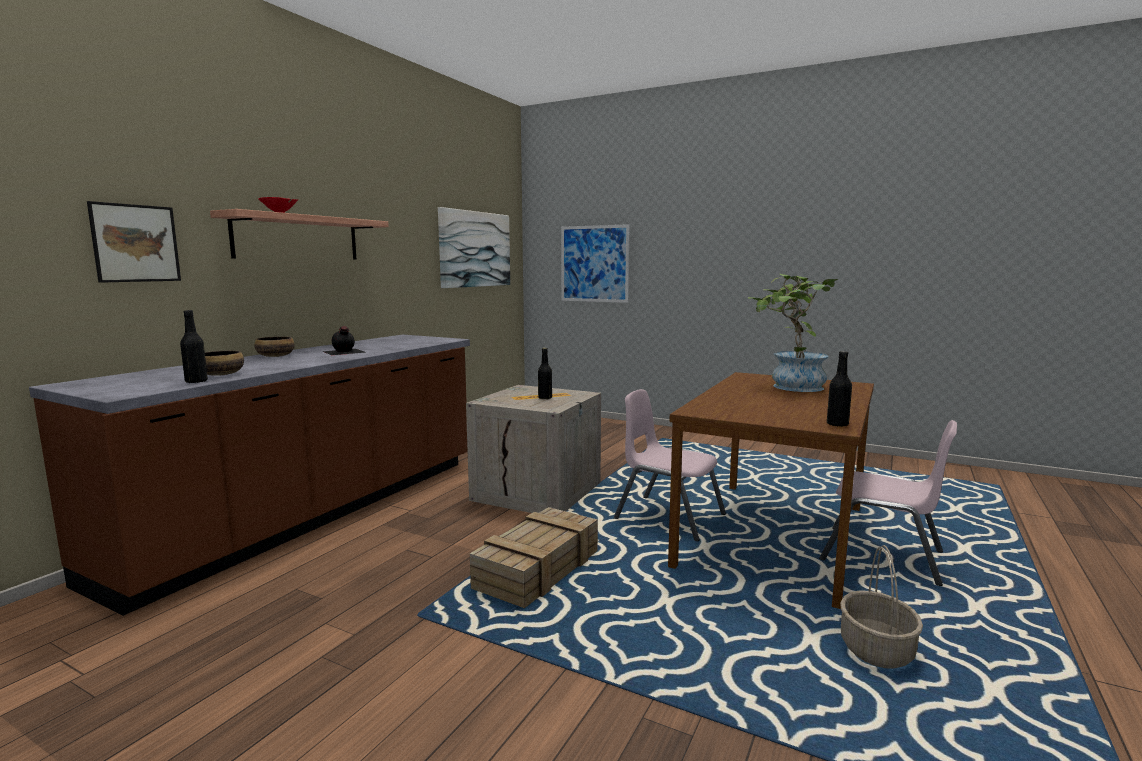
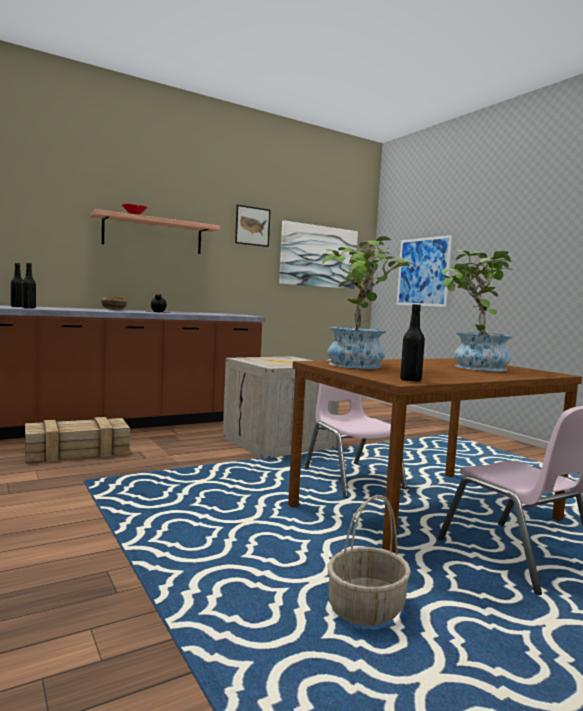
camera: 30 degrees right, 5 degrees down
picture [87,201,181,283] -> picture moved to [235,205,271,247]
bowl [205,351,244,376] -> none
crate [470,507,598,608] -> crate moved to [25,417,130,463]
black bottle [538,348,552,399] -> black bottle moved to [11,263,23,307]
none -> potted plant [322,236,417,369]

